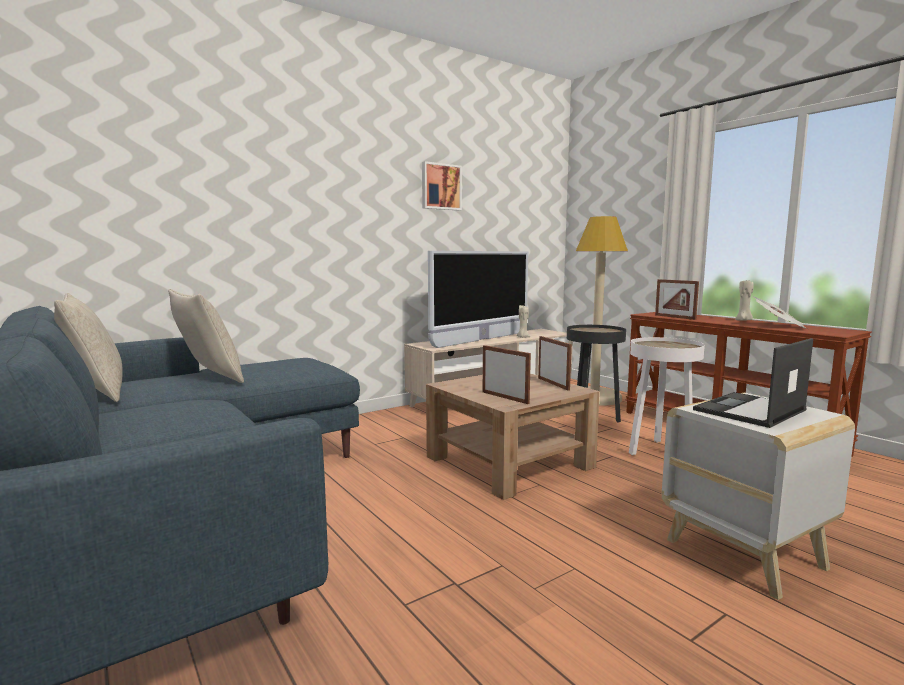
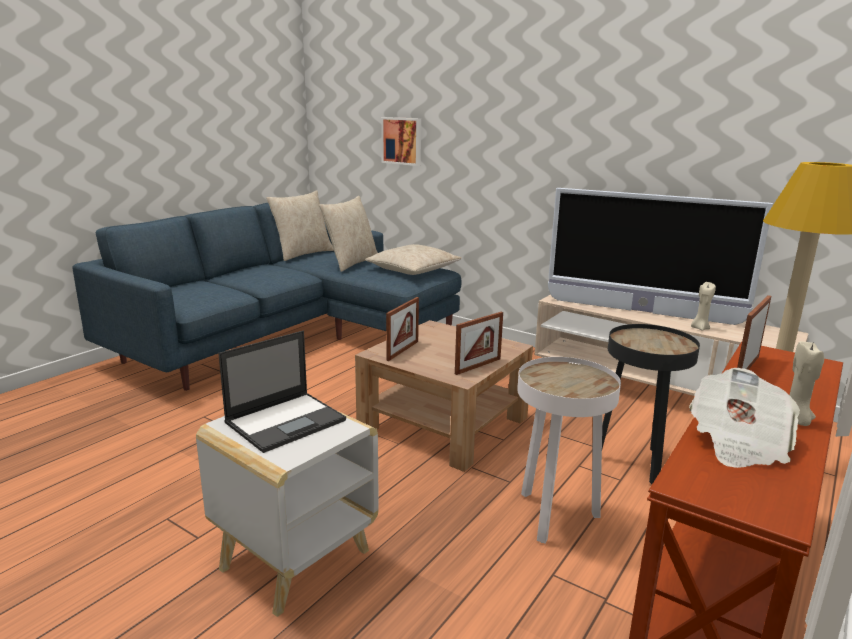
camera: 70 degrees right, 10 degrees up
picture [422,161,462,211] -> picture moved to [381,117,421,166]
laptop [693,338,813,428] -> laptop turned 105 degrees clockwise [218,330,346,453]
none -> beige pillow [365,244,462,275]

